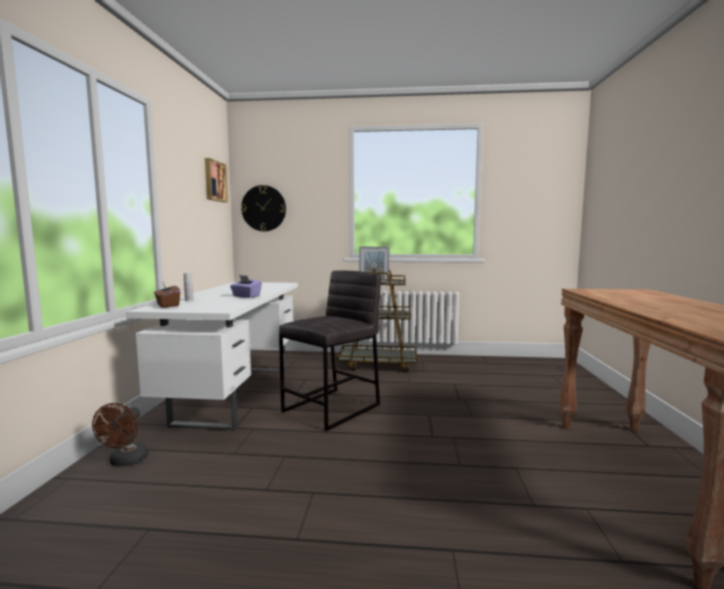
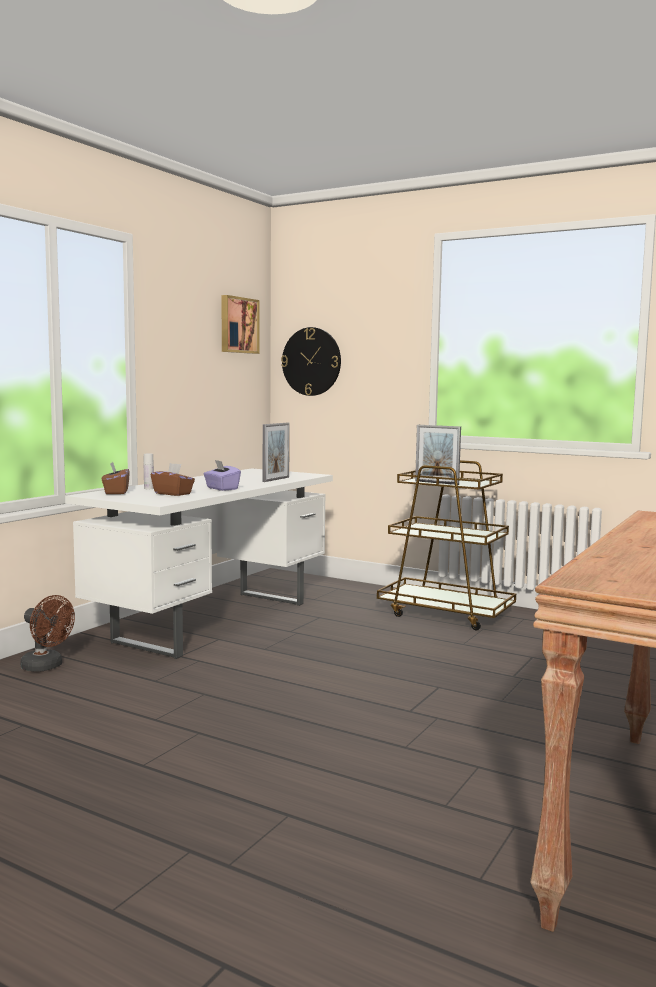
camera: 25 degrees right, 0 degrees up
brown fan [92,403,148,467] -> brown fan turned 90 degrees counterclockwise [20,595,75,672]
grey stool [279,270,381,431] -> none
none -> brown tissue box [151,463,195,496]
none -> picture frame [263,423,290,482]

